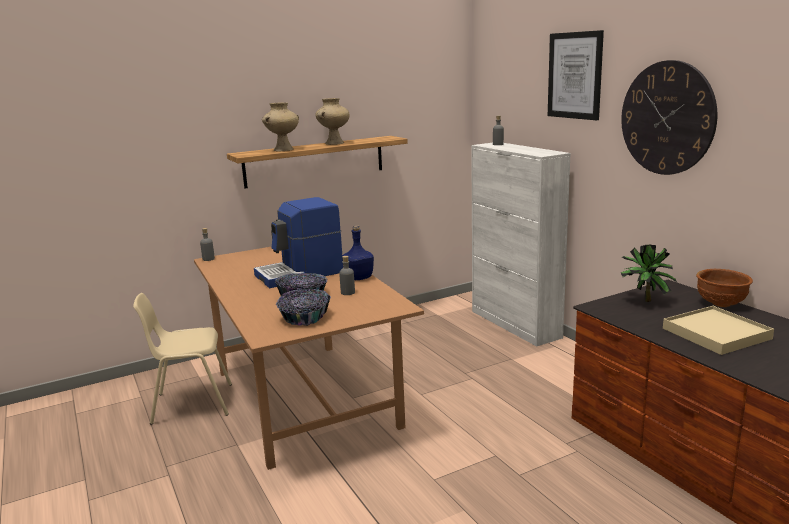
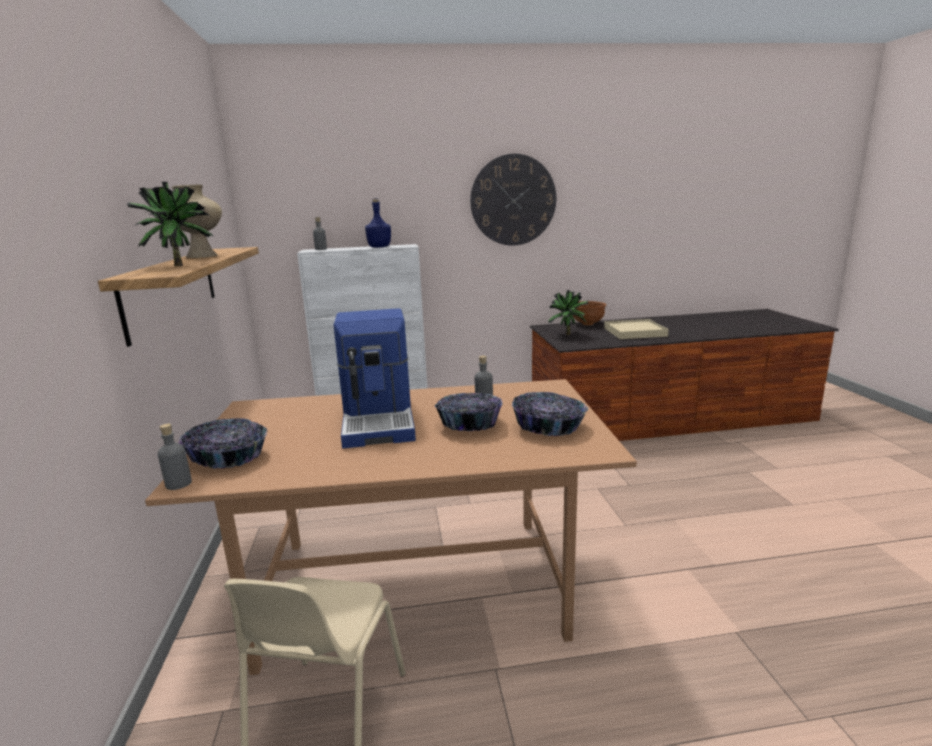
camera: 70 degrees left, 0 degrees up
beige vase [262,102,299,151] -> potted plant [126,182,214,266]
blue bottle [342,225,374,280] -> blue bottle moved to [365,198,391,248]
picture [548,30,604,120] -> none
none -> bowl [179,418,268,468]

